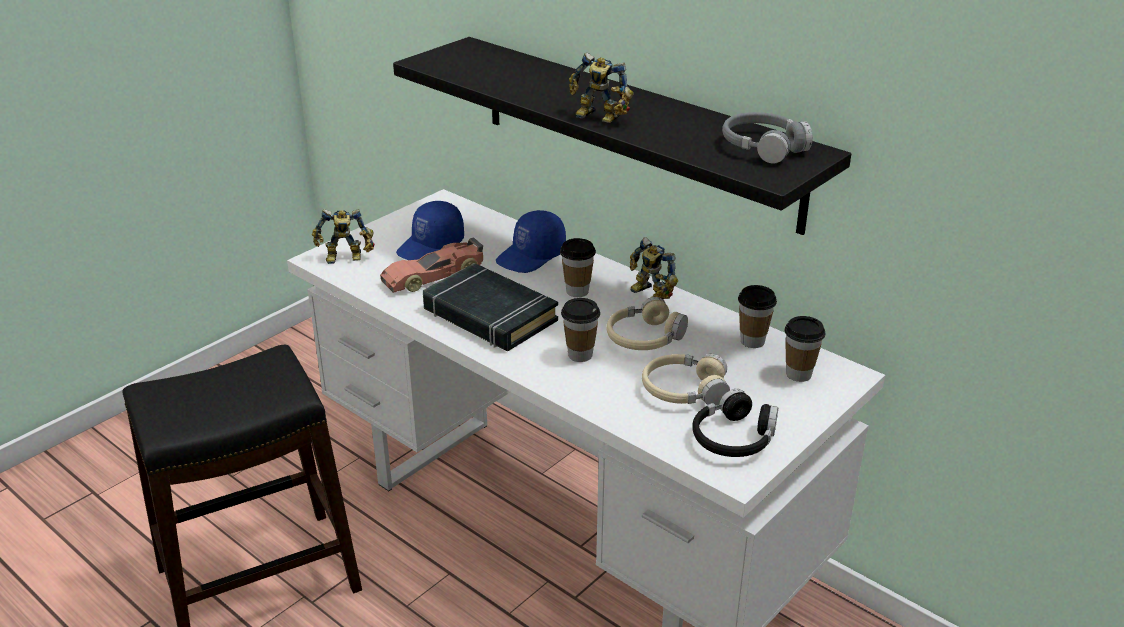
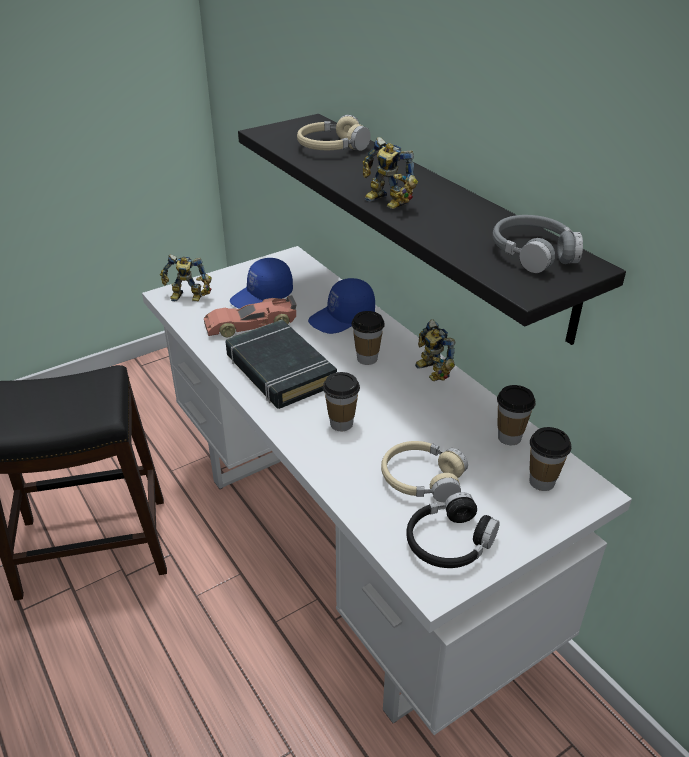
camera: 15 degrees right, 5 degrees up
beige headphones [607,297,688,350] -> beige headphones moved to [297,115,371,151]

